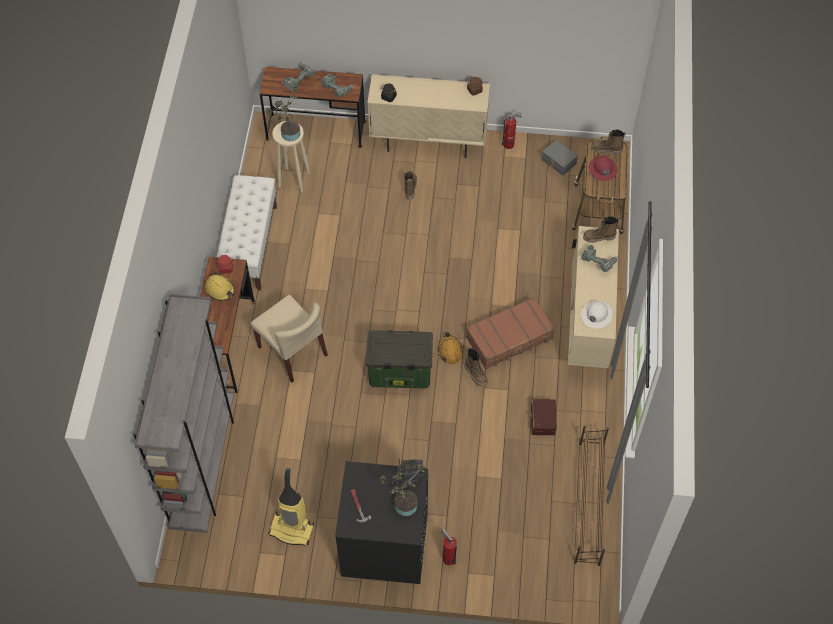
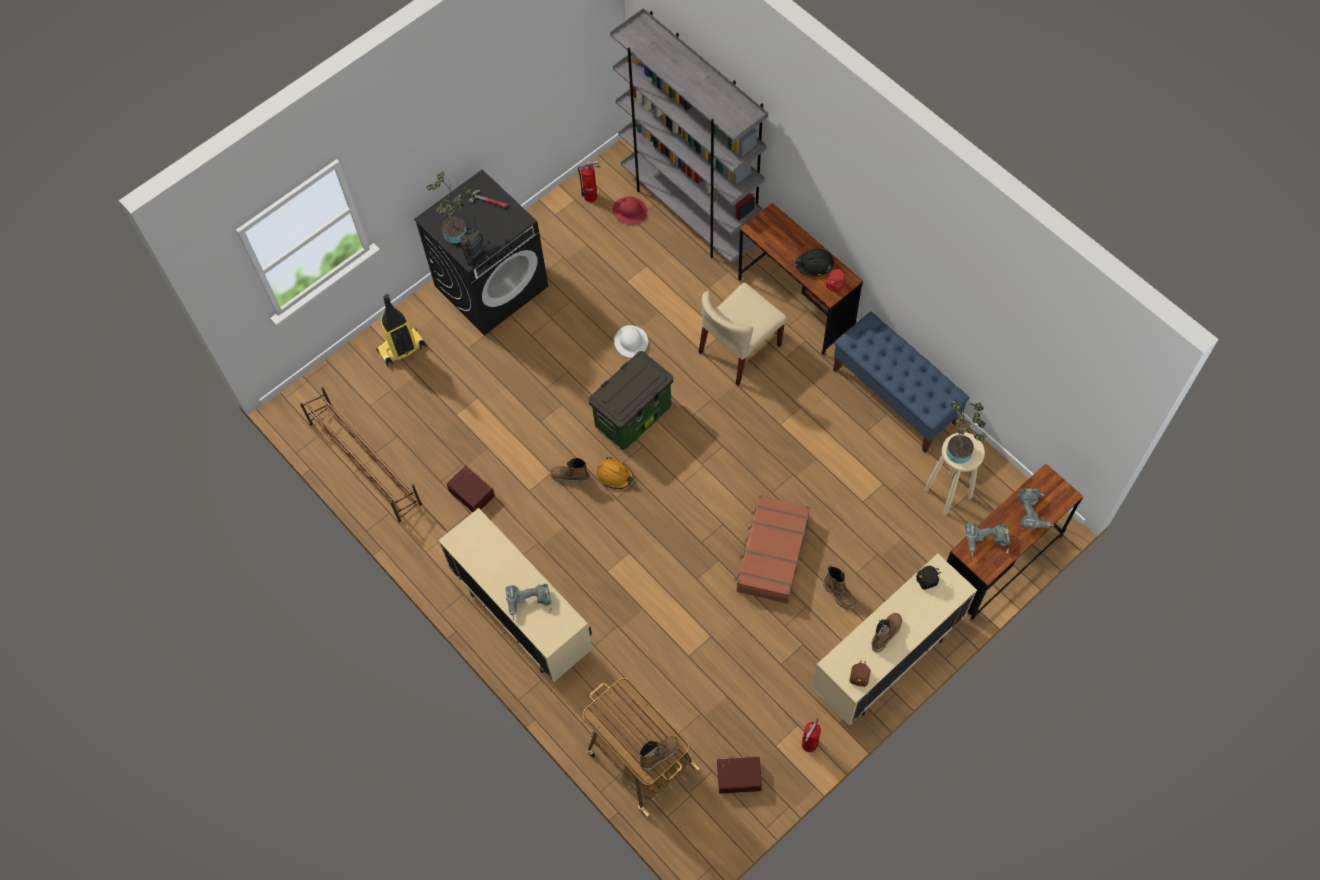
camera: 135 degrees right, 5 degrees up
yellow hard hat [205,273,235,301] -> black hard hat [795,249,834,277]
white bench [217,175,277,291] -> blue bench [833,312,969,453]
beige chair [251,295,328,382] -> beige chair turned 45 degrees counterclockwise [699,282,787,385]
vacuum cleaner [269,468,314,546] -> vacuum cleaner moved to [376,294,426,366]
fire extinguisher [442,529,457,565] -> fire extinguisher moved to [578,161,600,202]
brown suitcase [466,297,555,369] -> brown suitcase moved to [734,495,810,604]
grey storage box [542,140,578,176] -> brown storage box [717,756,762,794]
white hard hat [581,301,613,329] -> white hard hat moved to [614,325,648,358]
boot [583,216,619,243] -> boot moved to [871,613,902,653]
red hard hat [589,156,617,181] -> red hard hat moved to [613,197,647,224]

